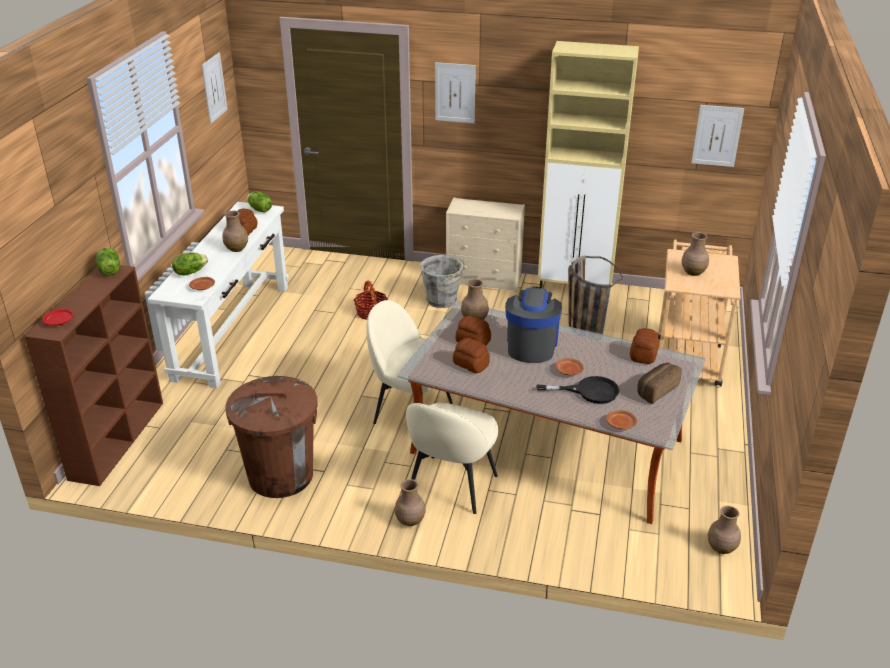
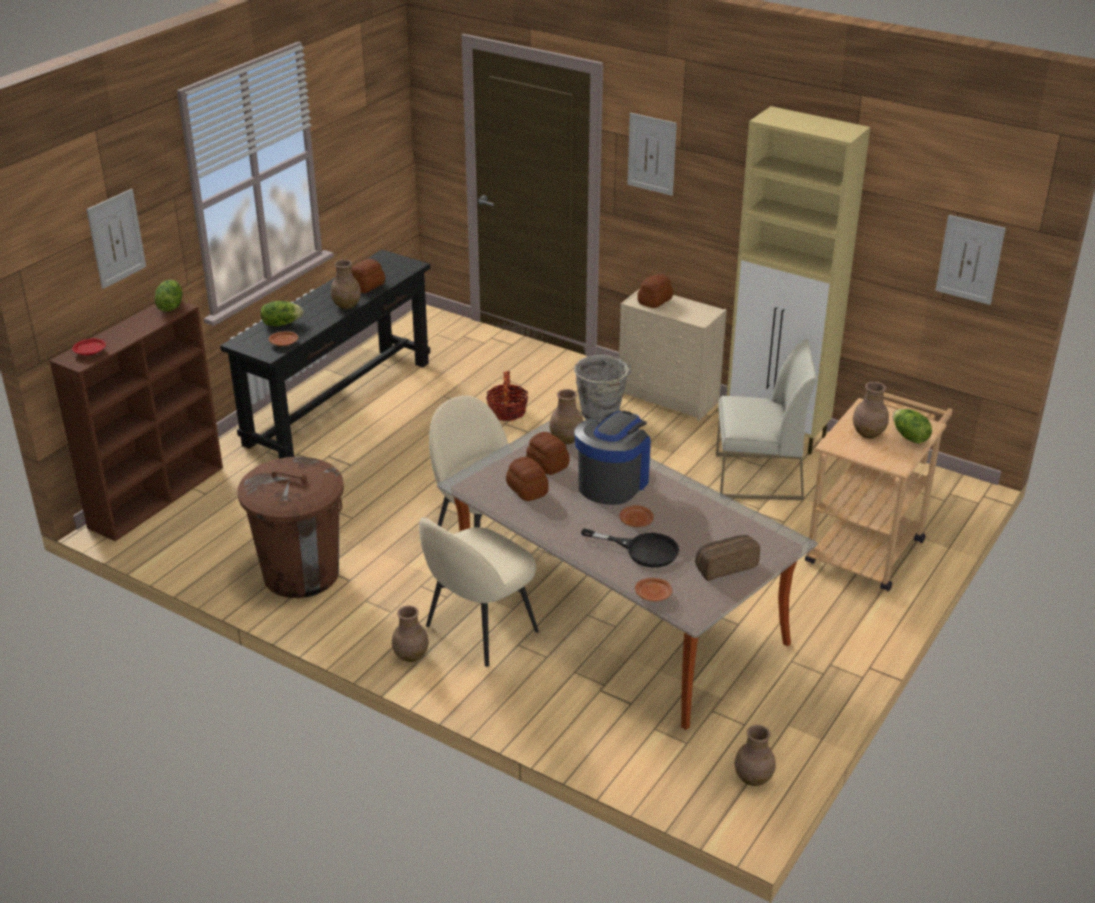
camera: 20 degrees right, 0 degrees up
white console table [147,202,289,388] -> black console table [220,250,430,459]
picture [202,52,228,124] -> picture moved to [86,189,146,289]
lettuce [247,192,272,212] -> lettuce moved to [893,409,932,444]
basket [568,255,623,334] -> white chair [716,339,816,500]
bread [630,328,660,364] -> bread moved to [637,274,673,308]

